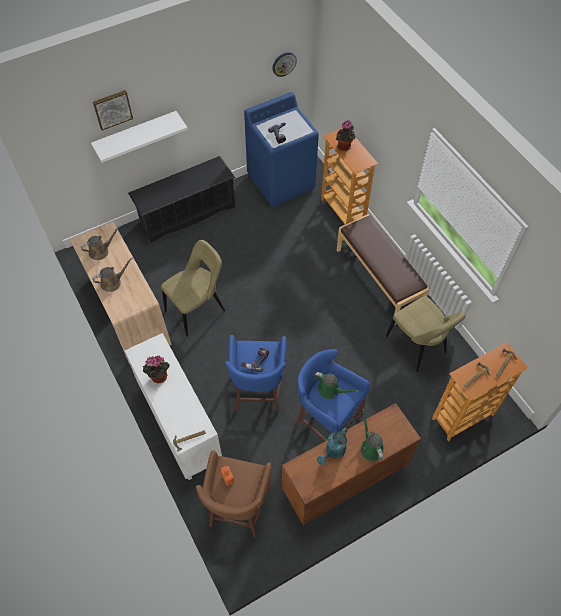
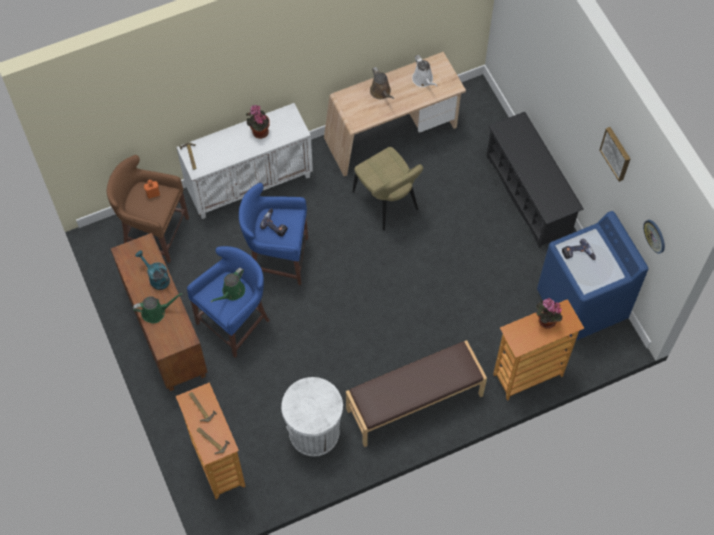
camera: 95 degrees right, 5 degrees up
brown watering can [81,226,120,260] -> white watering can [412,55,438,87]
white shelf [91,111,188,163] -> none
picture [93,90,133,130] -> picture moved to [599,127,630,182]
beige chair [386,296,466,372] -> white trash can [281,377,343,456]

